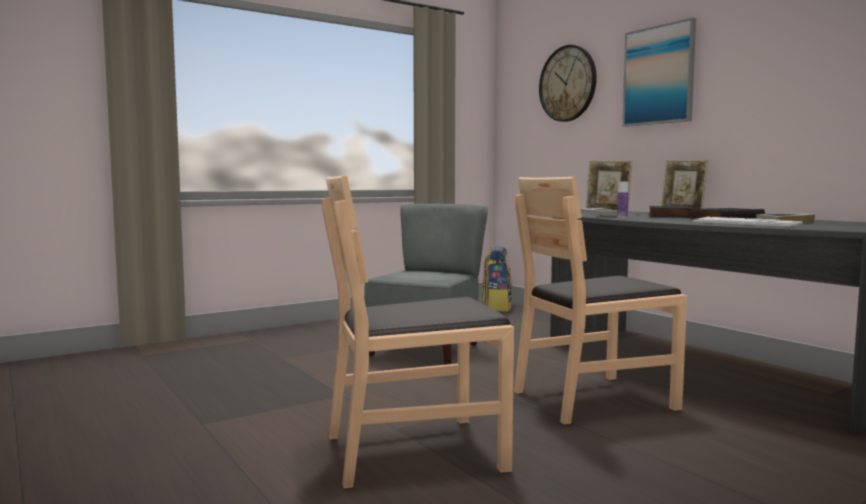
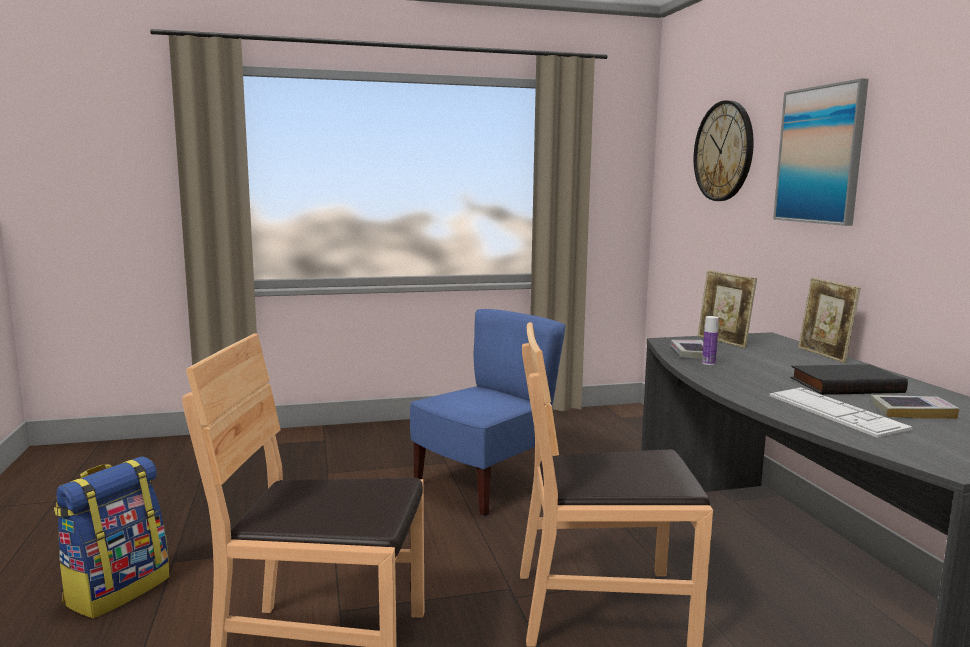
camera: 20 degrees right, 5 degrees up
grey chair [365,204,488,365] -> blue chair [410,309,566,517]
backpack [481,246,513,311] -> backpack moved to [54,457,170,619]
black book [649,206,691,218] -> none

